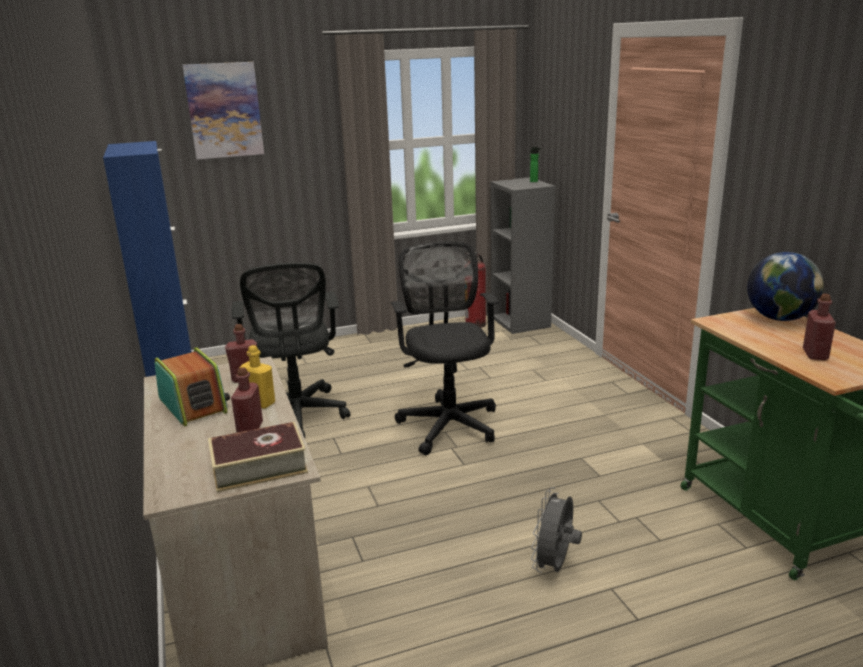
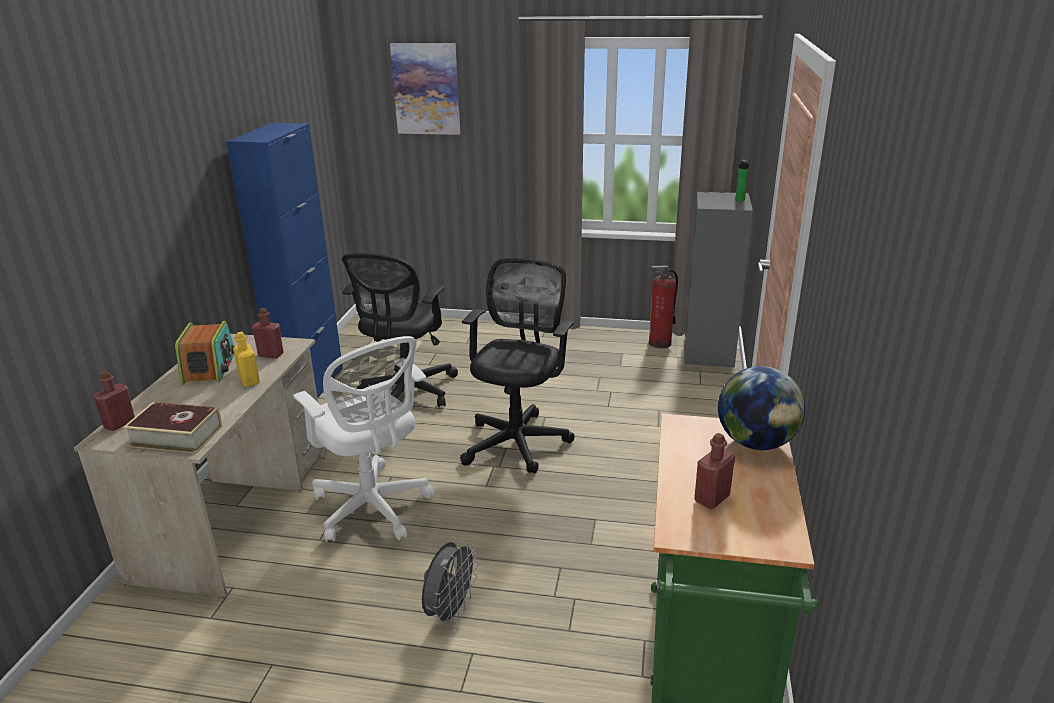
camera: 30 degrees right, 5 degrees up
red bottle [231,368,263,433] -> red bottle moved to [93,371,135,431]
grey fan [531,487,582,573] -> grey fan turned 150 degrees clockwise [422,542,479,626]
none -> white office chair [293,336,435,542]

